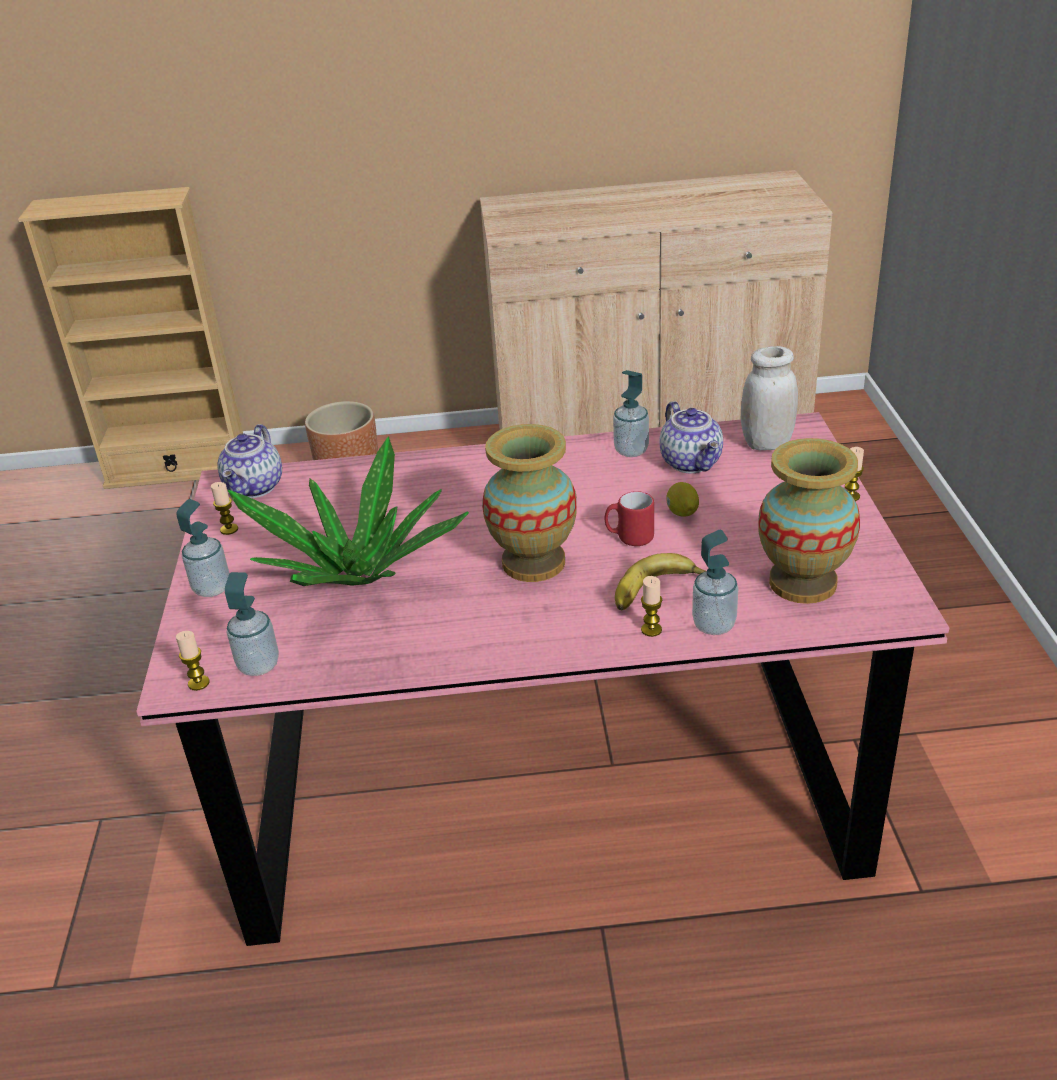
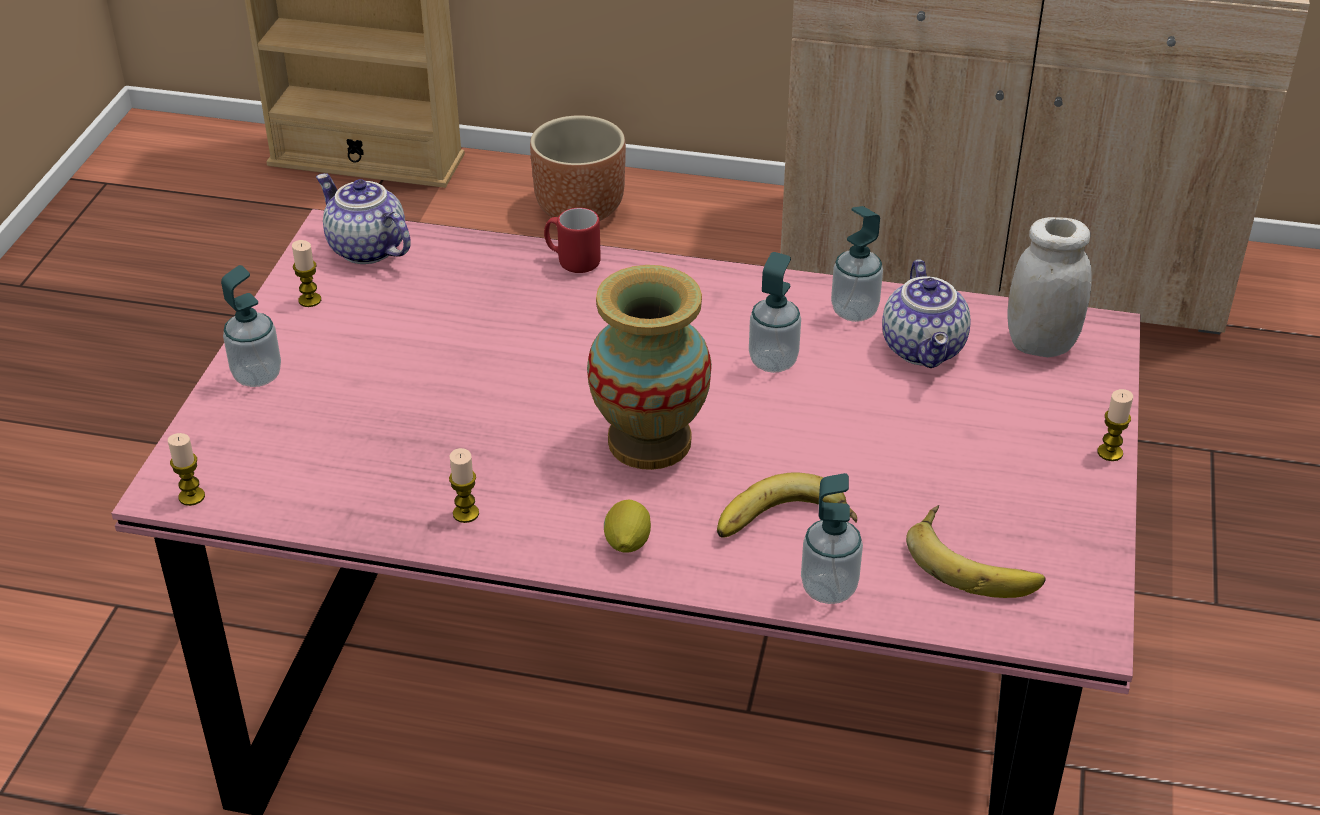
camera: 15 degrees right, 5 degrees up
teapot [217,424,282,498] -> teapot turned 105 degrees clockwise [316,173,411,264]
soap dispenser [225,572,279,676] -> soap dispenser moved to [749,252,801,373]
potted plant [228,437,469,586] -> none
red mug [605,491,654,546] -> red mug moved to [544,208,601,273]
candle [641,576,662,637] -> candle moved to [449,448,479,523]
lemon [666,482,699,517] -> lemon moved to [604,500,651,553]
vase [758,438,860,604] -> banana [906,505,1046,598]

